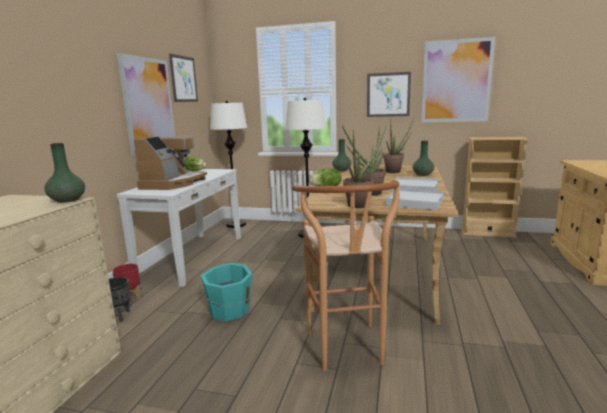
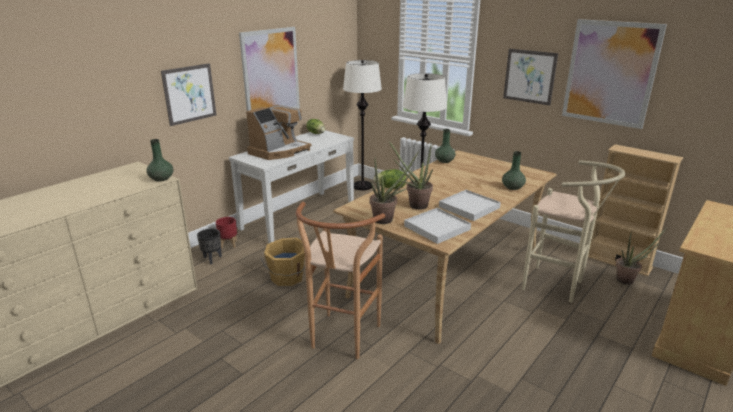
camera: 25 degrees right, 10 degrees up
picture [169,54,198,102] -> picture moved to [161,63,216,126]
turquoise bucket [198,263,256,321] -> orange bucket [261,238,306,286]
potted plant [383,117,414,173] -> potted plant moved to [616,227,667,285]
none -> beige stool [522,160,625,303]

